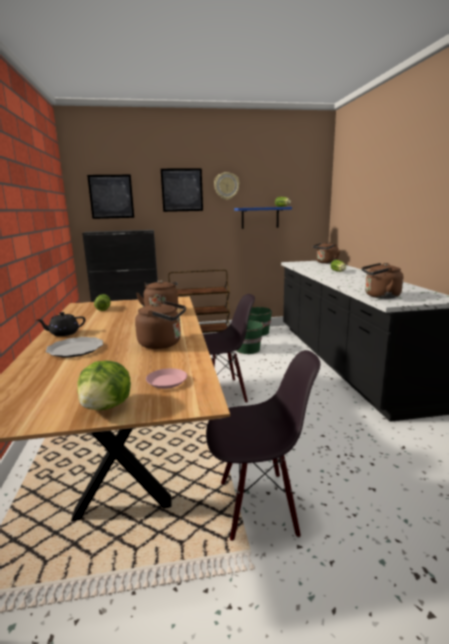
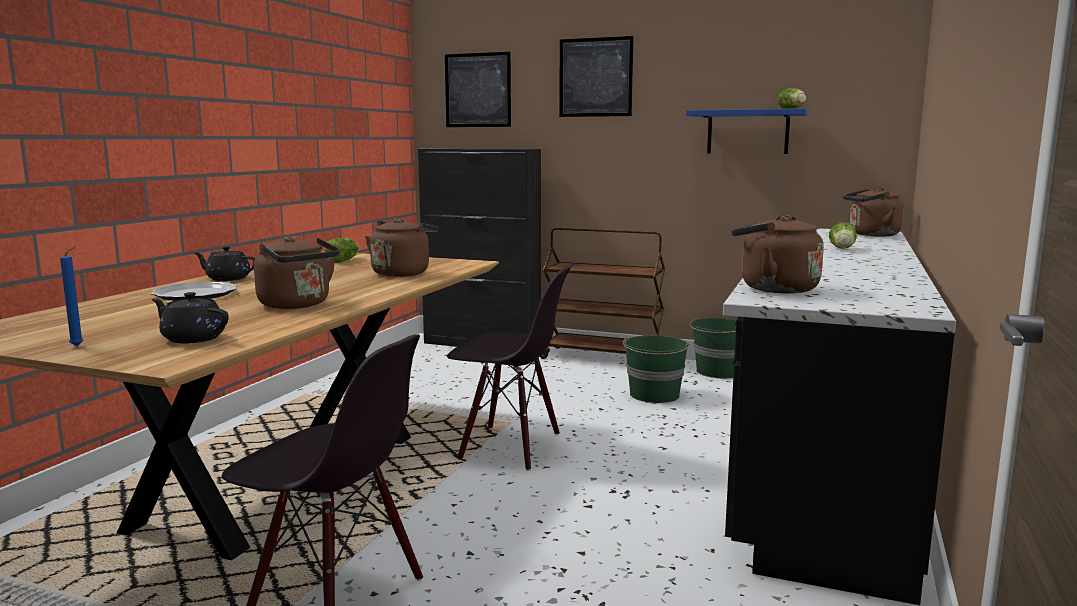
camera: 30 degrees right, 5 degrees down
lettuce [77,361,131,410] -> blue candle [60,246,83,346]
pink plate [146,368,187,389] -> black teapot [152,292,229,343]
wall clock [214,172,240,200] -> none

